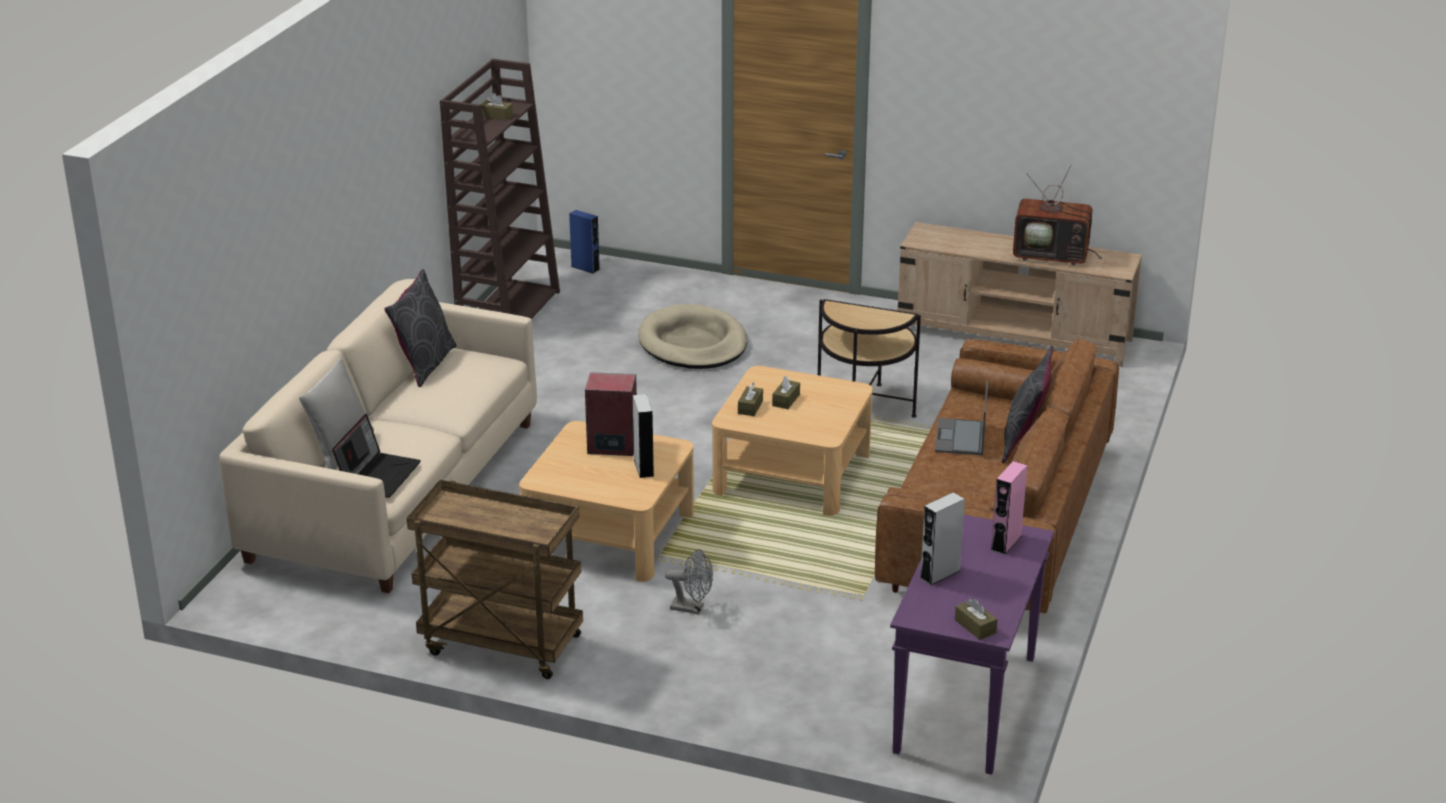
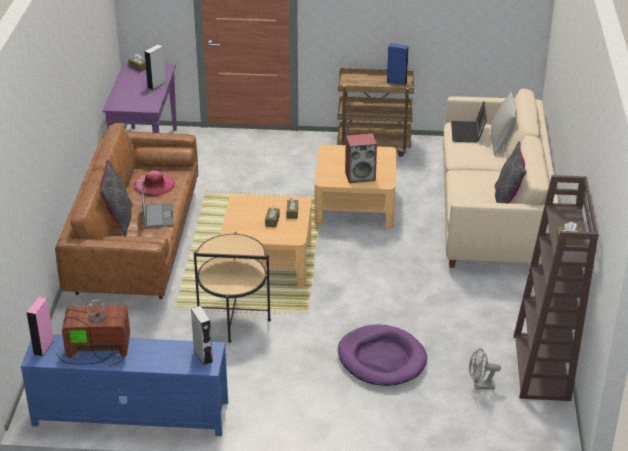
camera: 165 degrees right, 5 degrees up
blue speaker [569,210,600,274] -> blue speaker moved to [387,43,409,85]
grey speaker [633,394,654,478] -> grey speaker moved to [191,306,213,366]
beige dog bed [638,304,747,369] -> purple dog bed [338,324,427,386]
grey fan [665,549,713,615] -> grey fan moved to [469,348,501,389]
beige tv stand [898,222,1142,367] -> blue tv stand [21,334,228,436]
pink speaker [991,461,1027,555] -> pink speaker moved to [27,297,54,356]
none -> pink hat [134,171,175,196]

